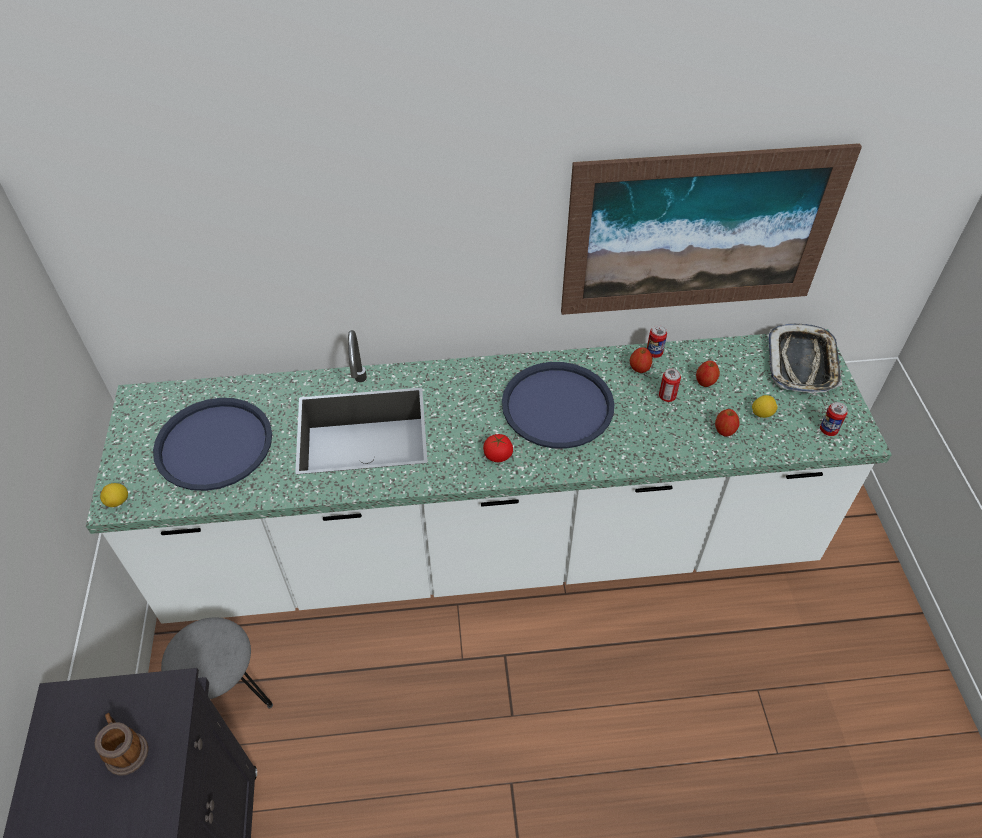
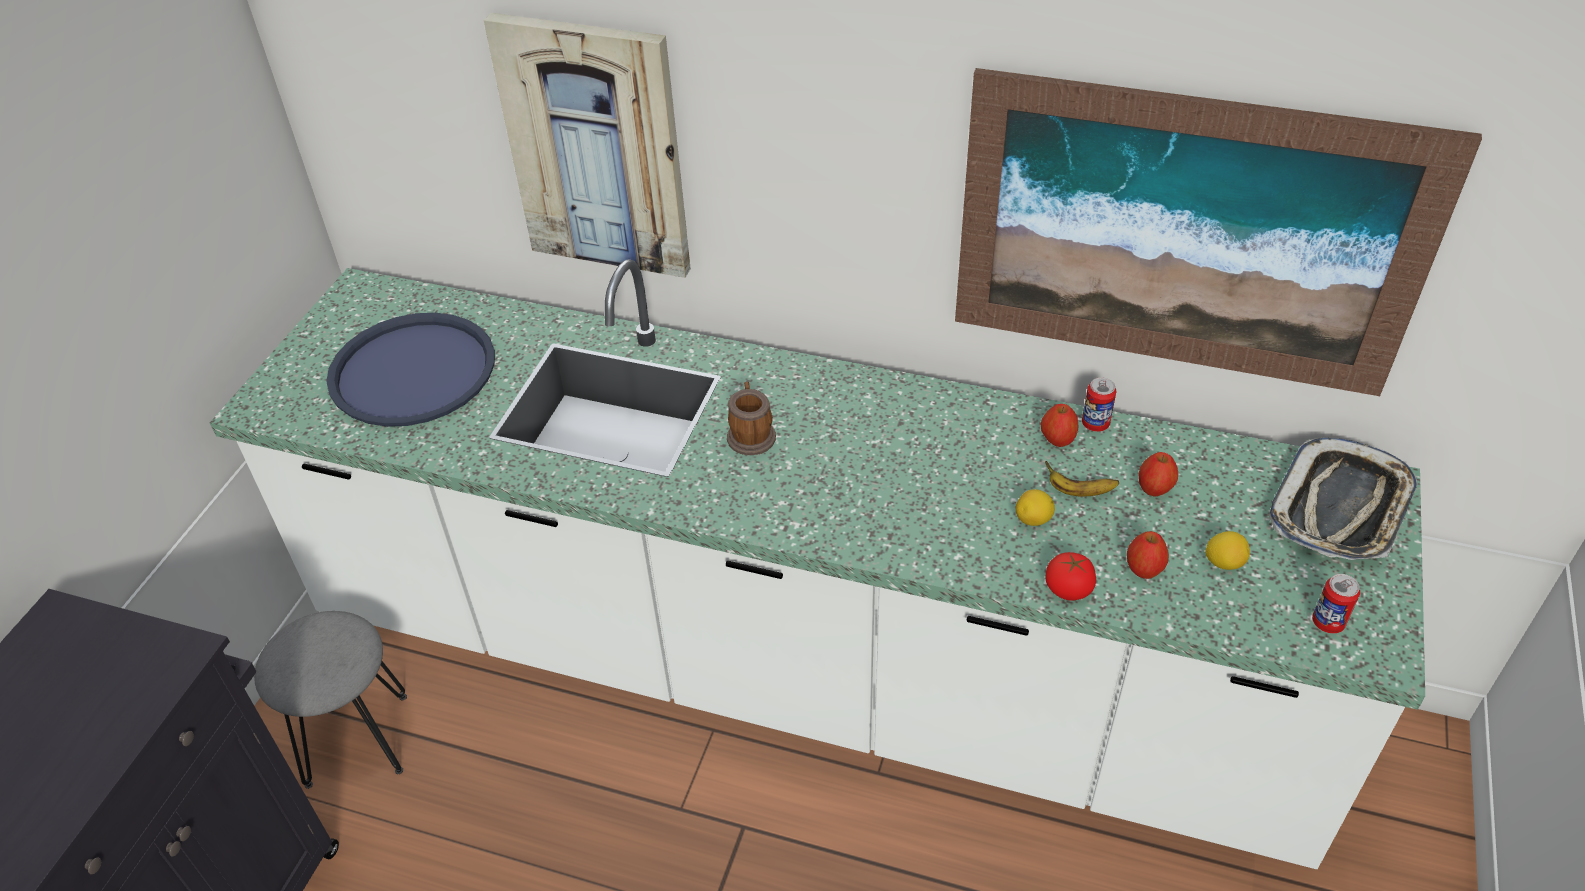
camera: 25 degrees right, 5 degrees down
mug [95,713,149,776] -> mug moved to [727,382,776,455]
lemon [100,483,128,507] -> lemon moved to [1016,489,1055,526]
tomato [483,434,513,462] -> tomato moved to [1045,552,1096,601]
blue tray [502,362,615,449] -> none
can [659,369,681,402] -> banana [1045,461,1119,497]
none -> picture [483,13,691,278]

